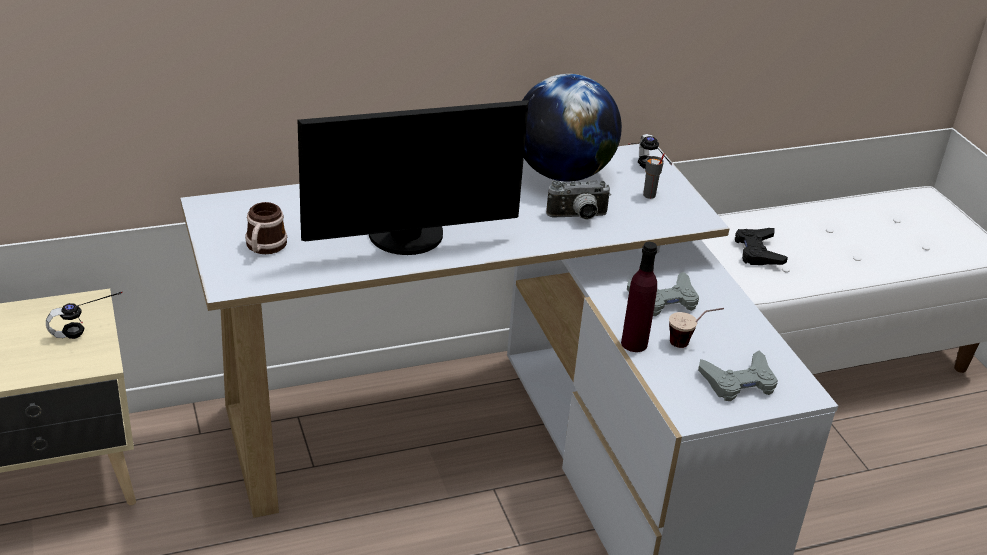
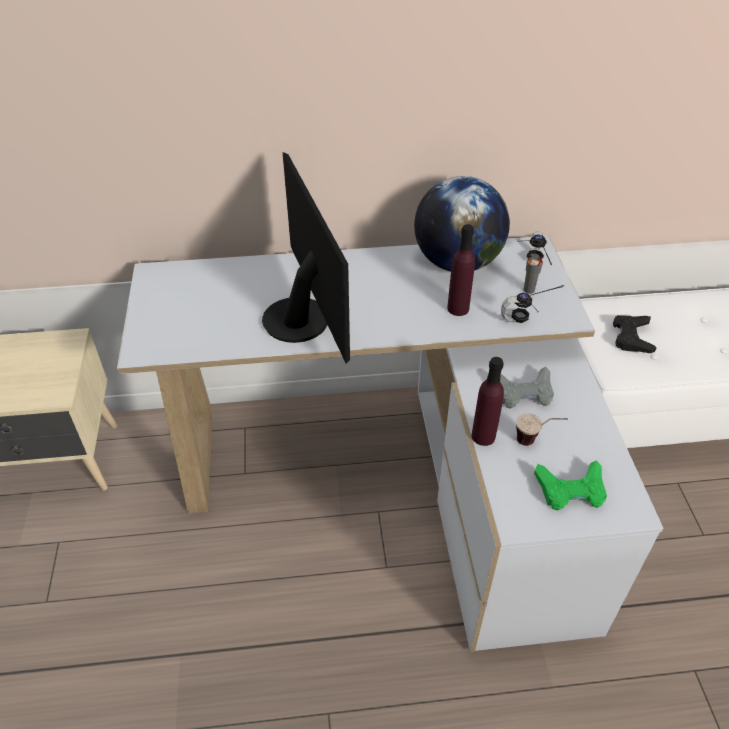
camera: 15 degrees right, 10 degrees up
headphones [46,291,123,339] -> headphones moved to [501,285,564,323]
mug [245,202,287,254] -> none
monitor [297,100,529,255] -> monitor turned 105 degrees counterclockwise [262,152,350,364]
camera [546,180,611,220] -> purple bottle [447,224,475,316]
grey game controller [698,351,778,401] -> green game controller [534,460,607,510]

